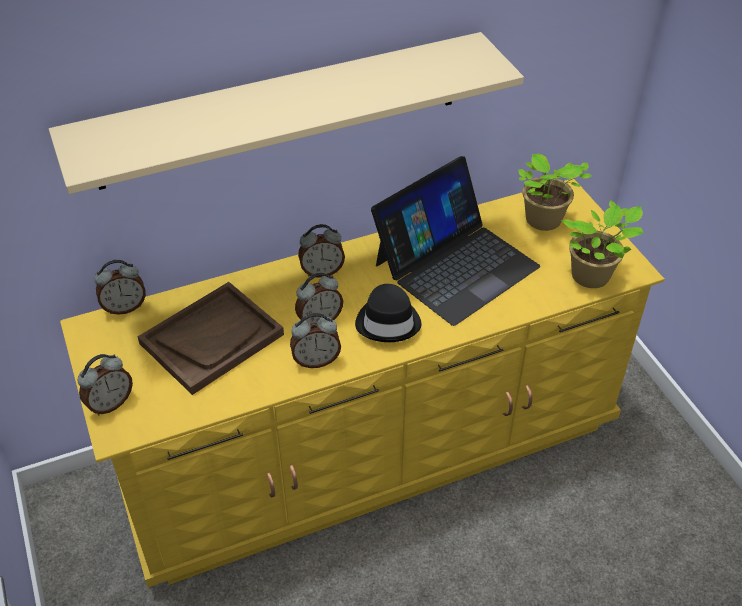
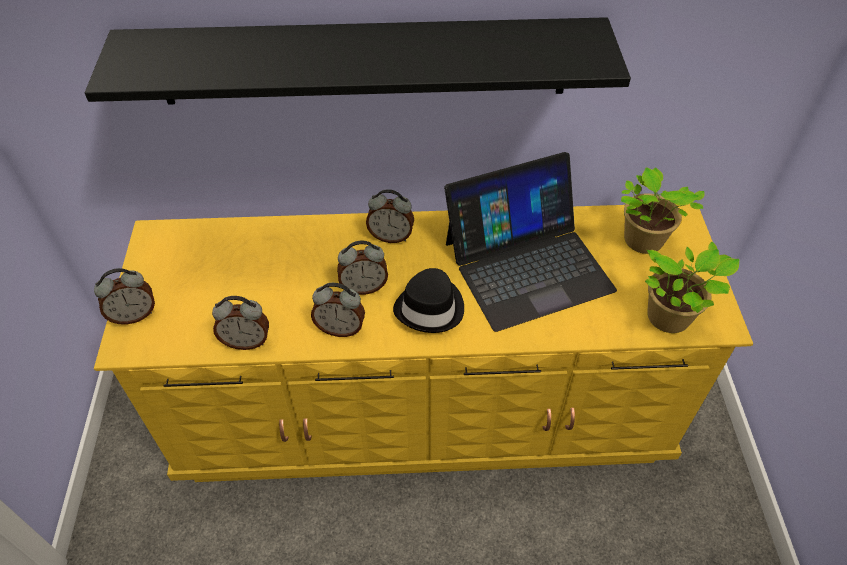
camera: 20 degrees right, 5 degrees up
beige shelf [49,32,524,194] -> black shelf [85,17,631,105]
alarm clock [94,260,146,315] -> alarm clock moved to [212,296,269,350]
brown tray [137,282,284,395] -> none

